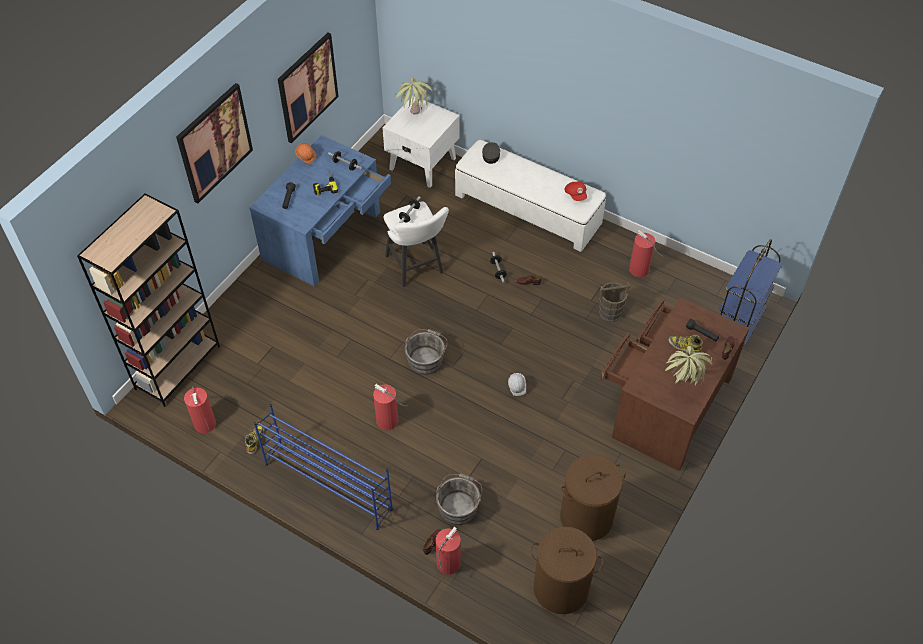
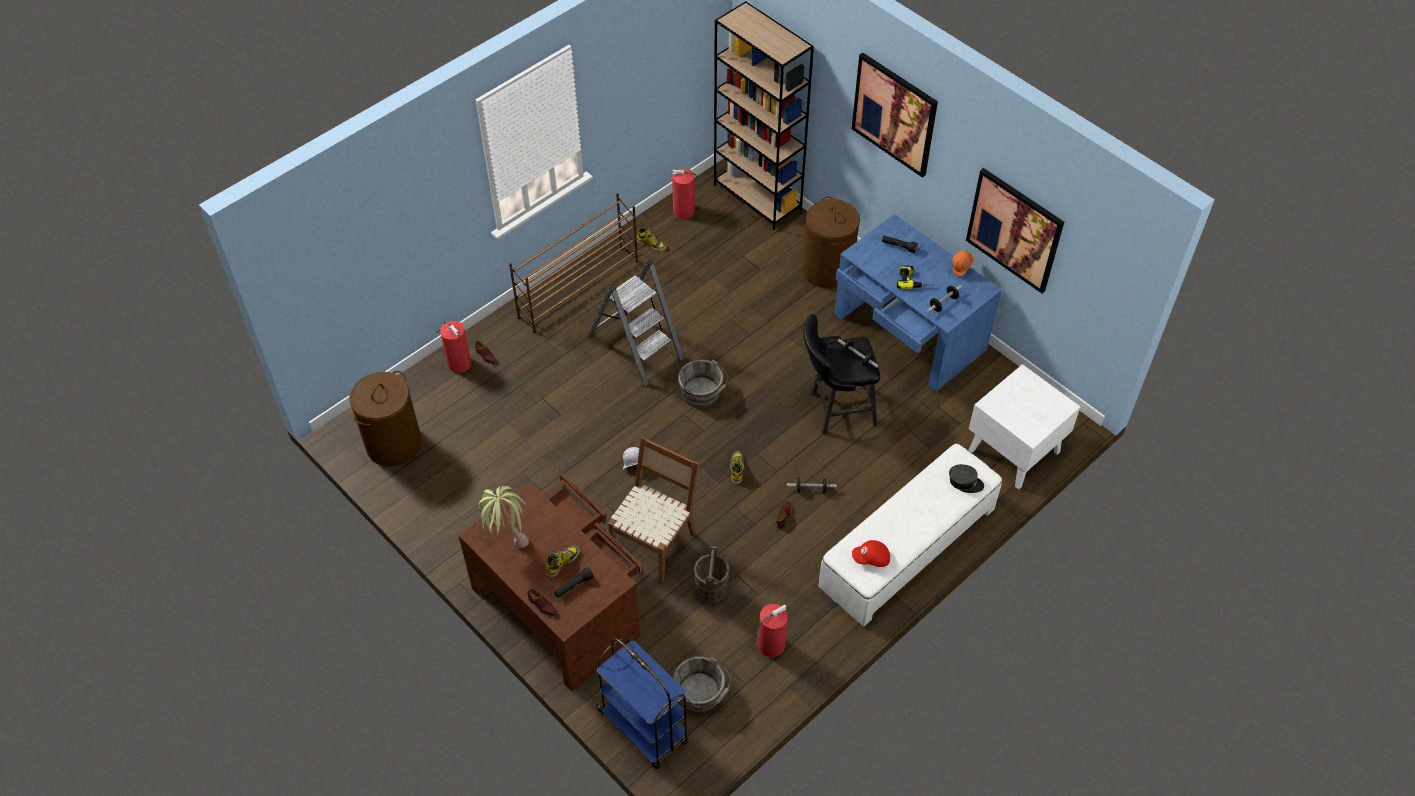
camera: 105 degrees right, 0 degrees up
blue shoe rack [254,404,393,530] -> brown shoe rack [509,194,638,333]
fire extinguisher [373,384,408,430] -> grey step ladder [587,260,685,388]
white stool [384,202,449,287] -> black stool [804,314,880,434]
potted plant [395,77,432,115] -> none
grey bucket [436,473,483,525] -> grey bucket moved to [673,656,731,713]
brown laundry basket [560,455,626,541] -> brown laundry basket moved to [803,196,860,288]
none -> chair [608,437,699,583]
none -> boot [730,451,744,484]

